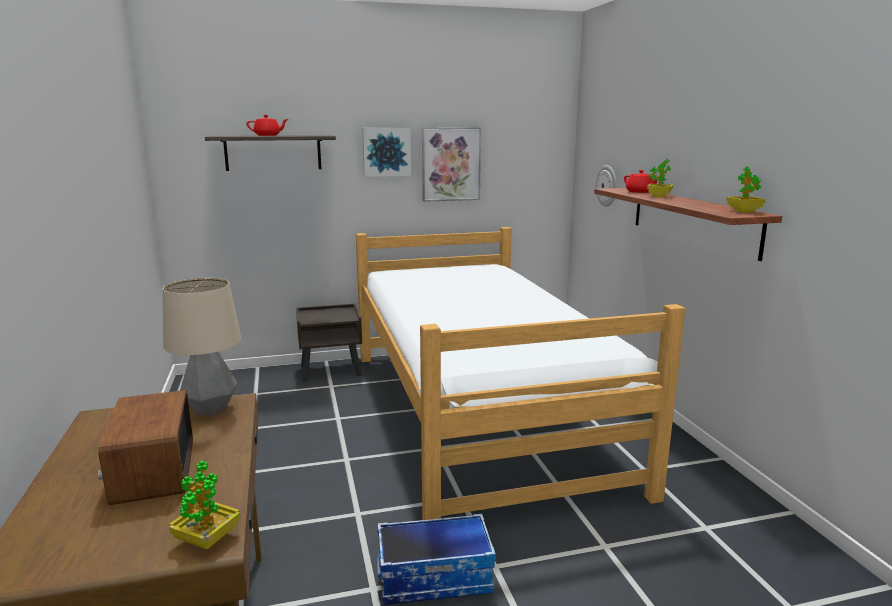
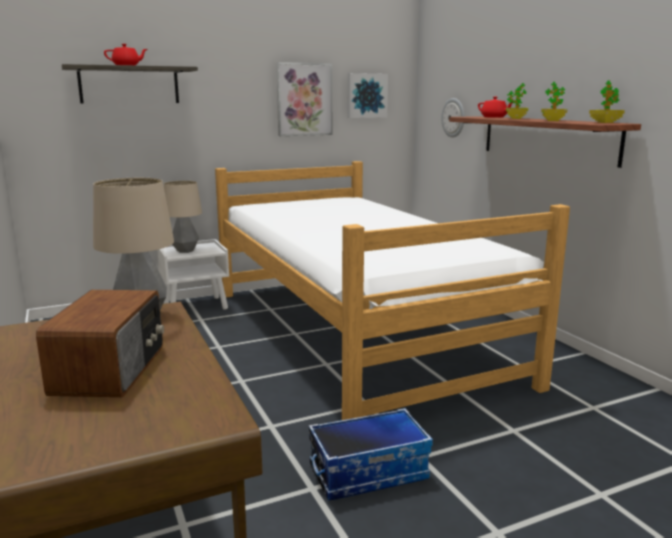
camera: 10 degrees left, 0 degrees up
radio [98,390,193,506] -> radio turned 150 degrees counterclockwise [36,290,164,397]
potted plant [169,460,240,549] -> potted plant moved to [541,82,567,121]
brown nightstand [296,304,362,381] -> white nightstand [157,239,229,310]
picture [362,128,411,177] -> picture moved to [348,73,388,118]
none -> table lamp [164,181,202,253]

